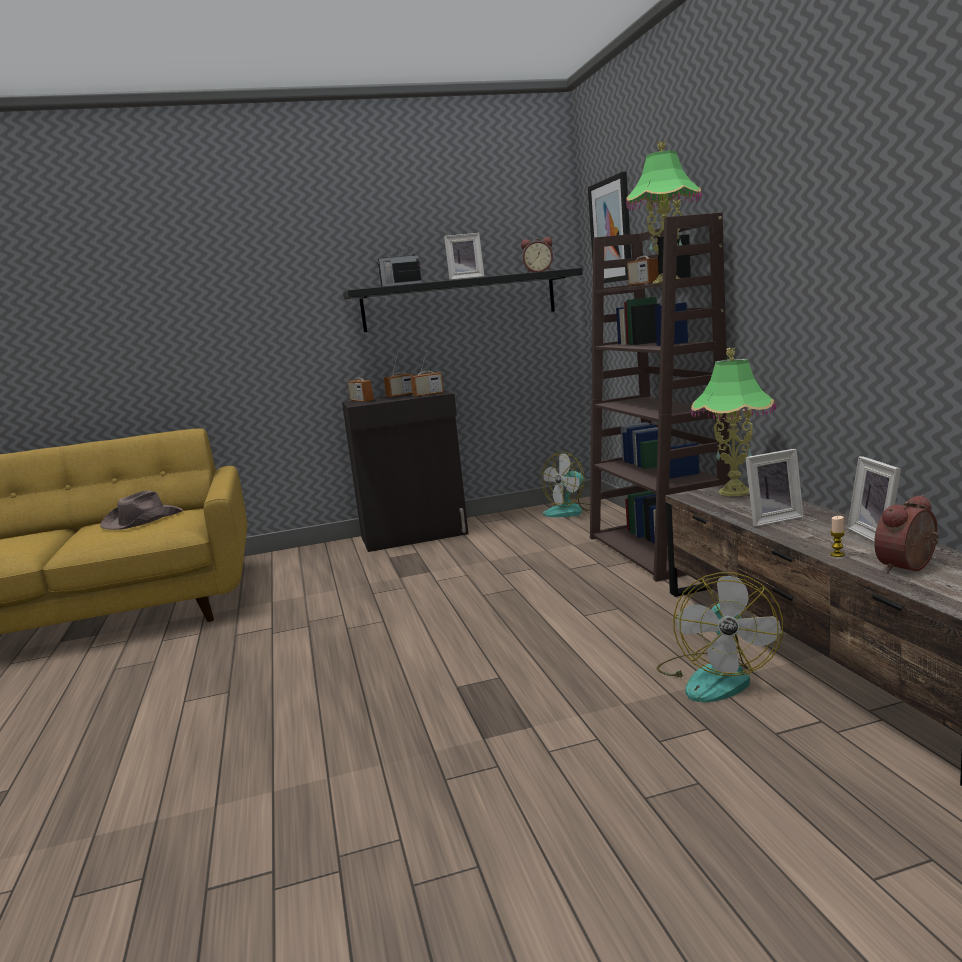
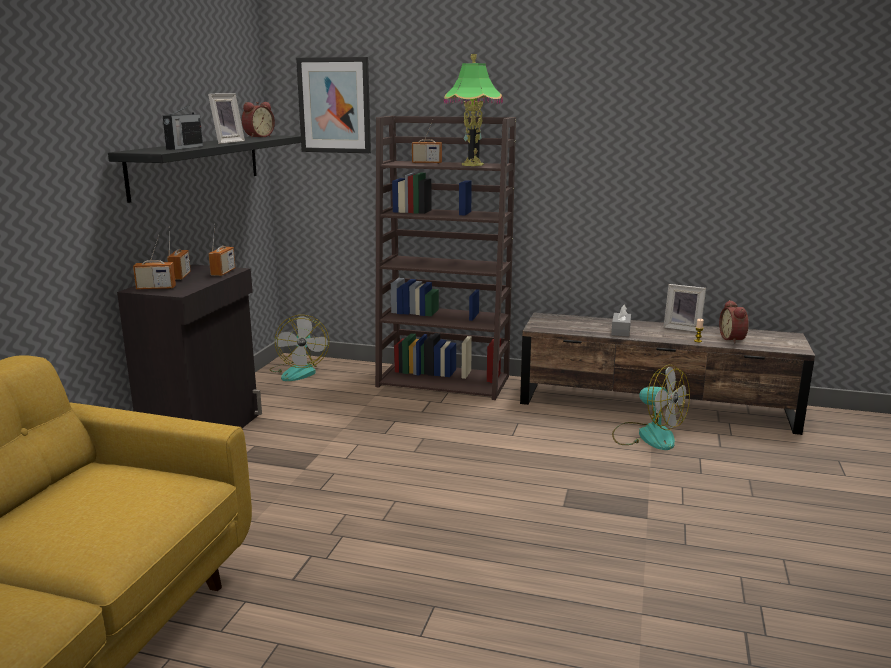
camera: 60 degrees left, 5 degrees up
brown hat [100,490,183,530] -> none
table lamp [691,348,776,496] -> none
picture frame [745,449,804,527] -> grey tissue box [611,305,631,337]

